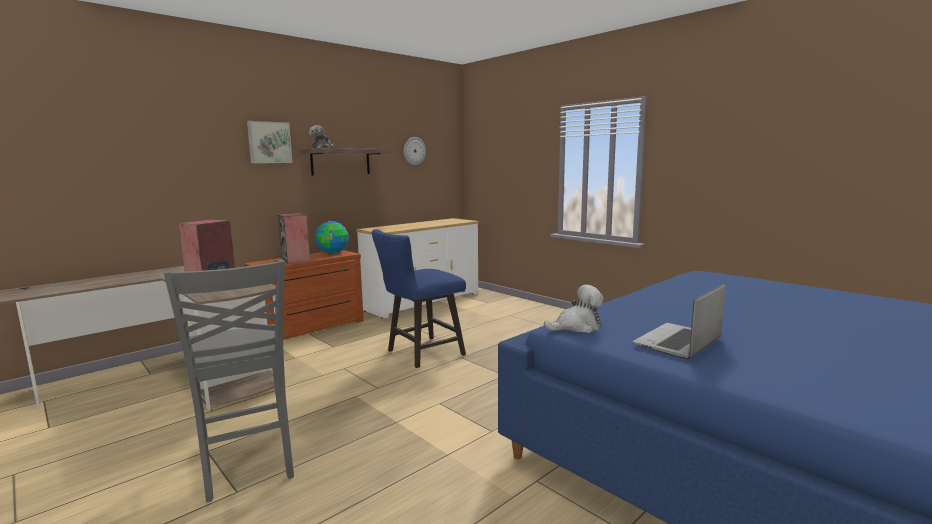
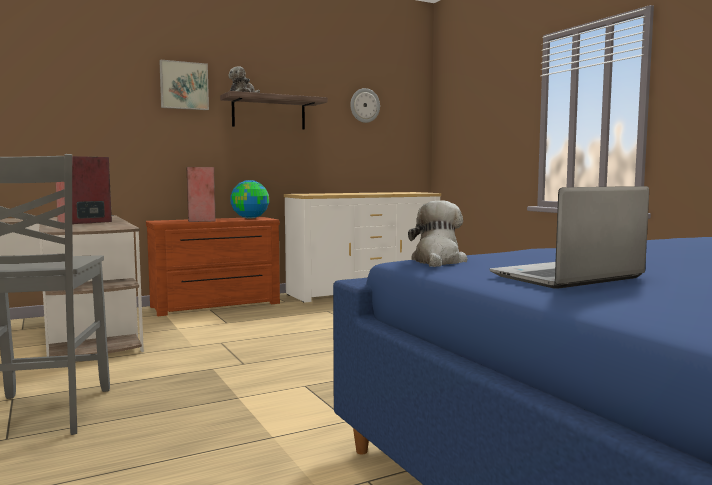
camera: 15 degrees right, 5 degrees down
blue stool [371,229,466,368] -> none
plush toy [544,285,604,333] -> plush toy turned 75 degrees counterclockwise [408,201,467,267]

